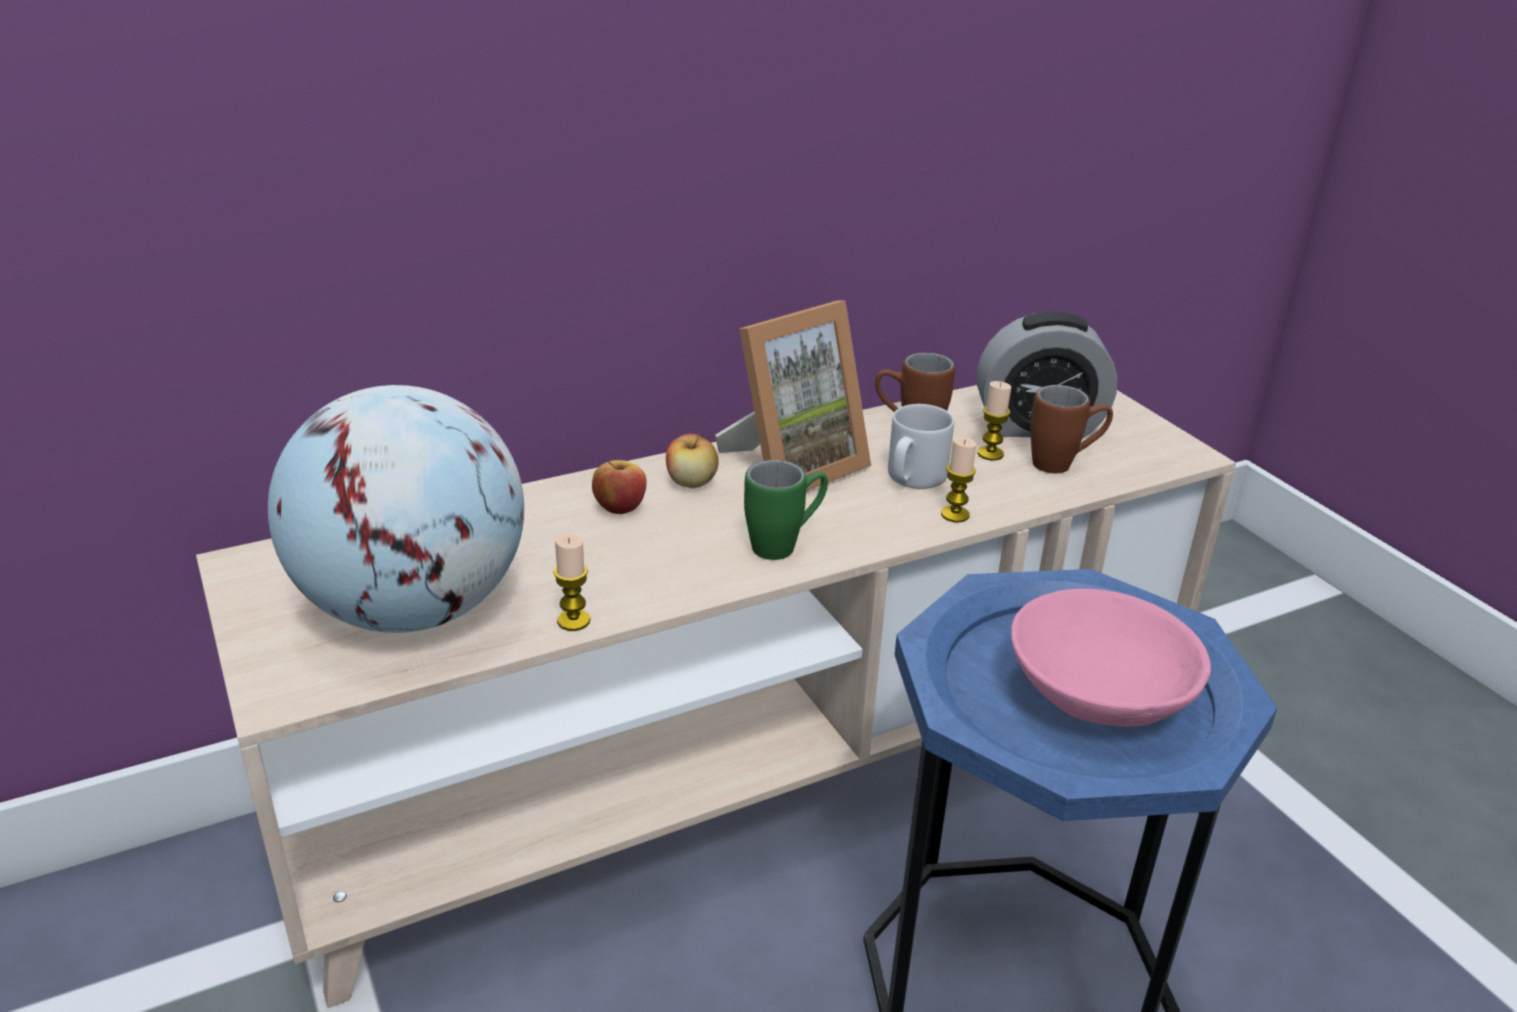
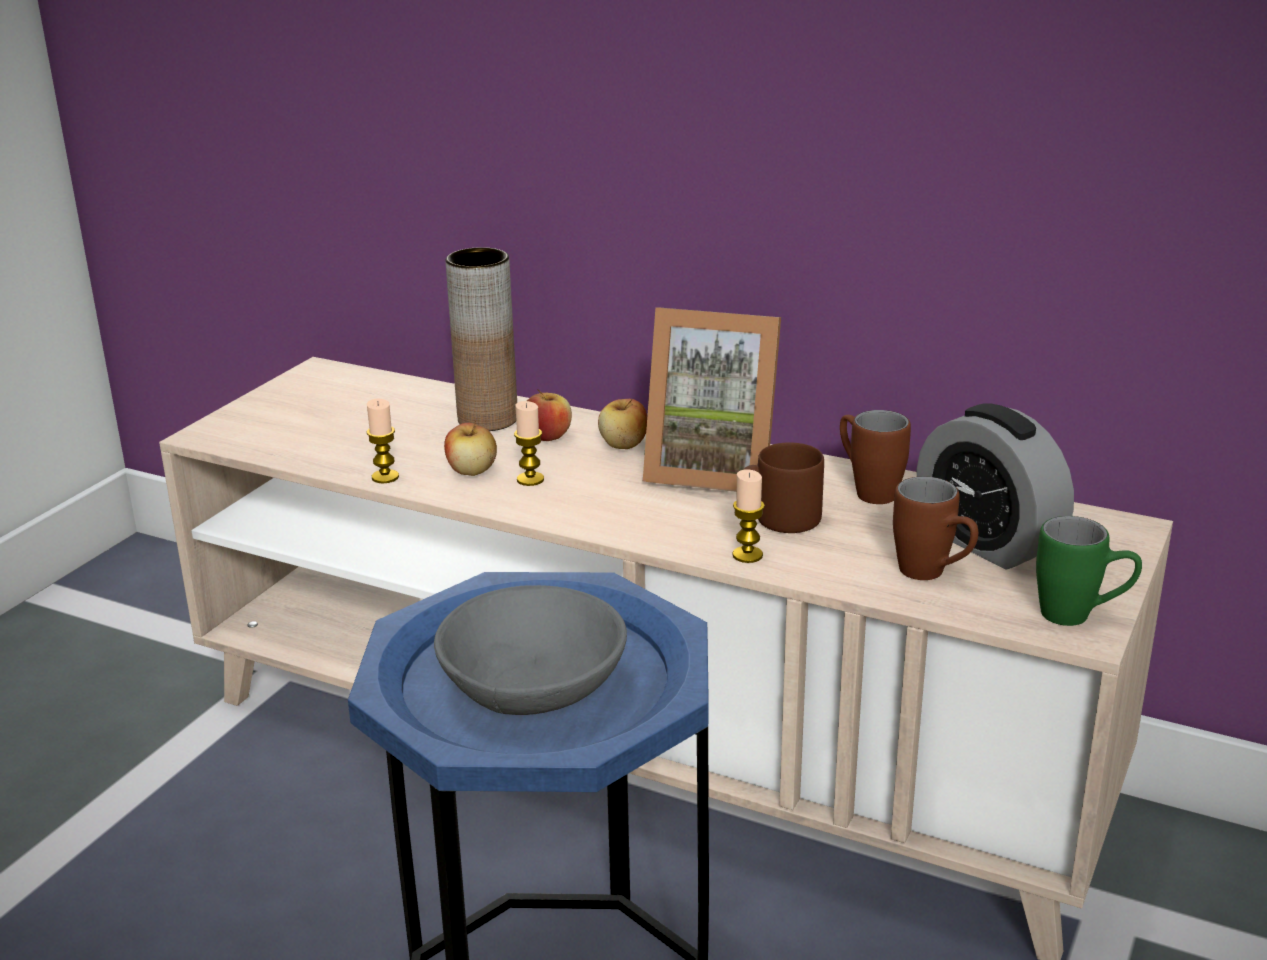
camera: 55 degrees right, 5 degrees down
globe [268,385,524,633] -> none
green mug [744,460,828,560] -> green mug moved to [1036,516,1142,626]
grey mug [888,404,954,489] -> brown mug [743,442,824,533]
candle [978,381,1011,461] -> candle moved to [514,401,544,486]
pink bowl [1011,589,1211,727] -> grey bowl [434,585,627,715]
none -> apple [444,420,497,476]
none -> brown vase [445,247,517,431]

